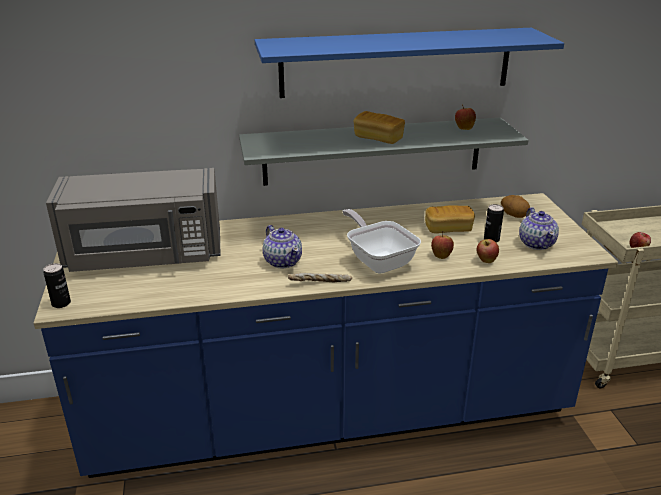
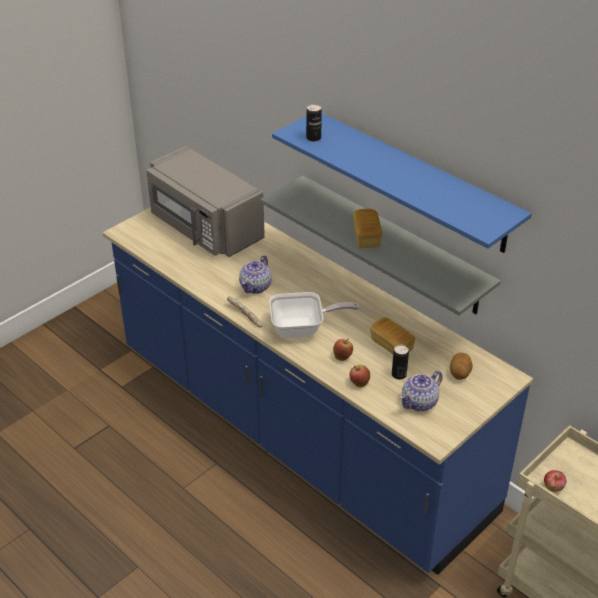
camera: 55 degrees right, 10 degrees up
can [43,263,71,308] -> can moved to [306,104,322,142]
frying pan [342,209,421,273] -> frying pan turned 60 degrees clockwise [269,292,359,338]
apple [455,104,476,130] -> none

